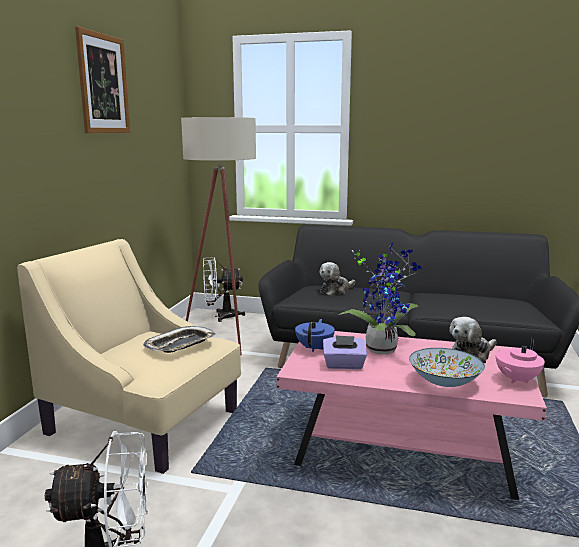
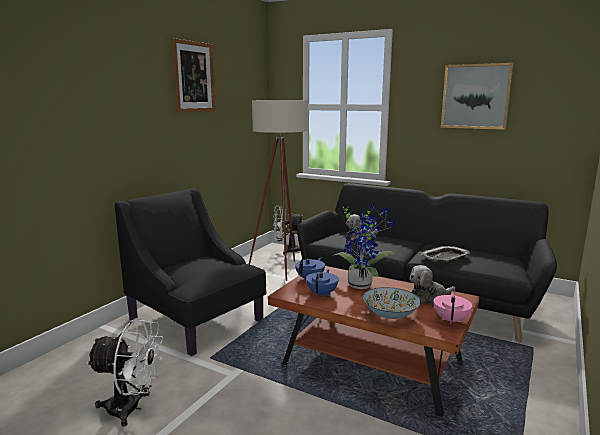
camera: 15 degrees right, 0 degrees up
beige armchair [17,239,241,474] -> black armchair [115,188,267,356]
tray [143,326,216,353] -> tray moved to [421,246,470,262]
pink coffee table [276,331,547,500] -> brown coffee table [268,266,480,417]
purple tissue box [323,335,367,369] -> blue teapot [306,269,339,297]
pink teapot [496,337,545,383] -> pink teapot turned 135 degrees clockwise [434,291,472,324]
none -> picture [441,63,513,130]

